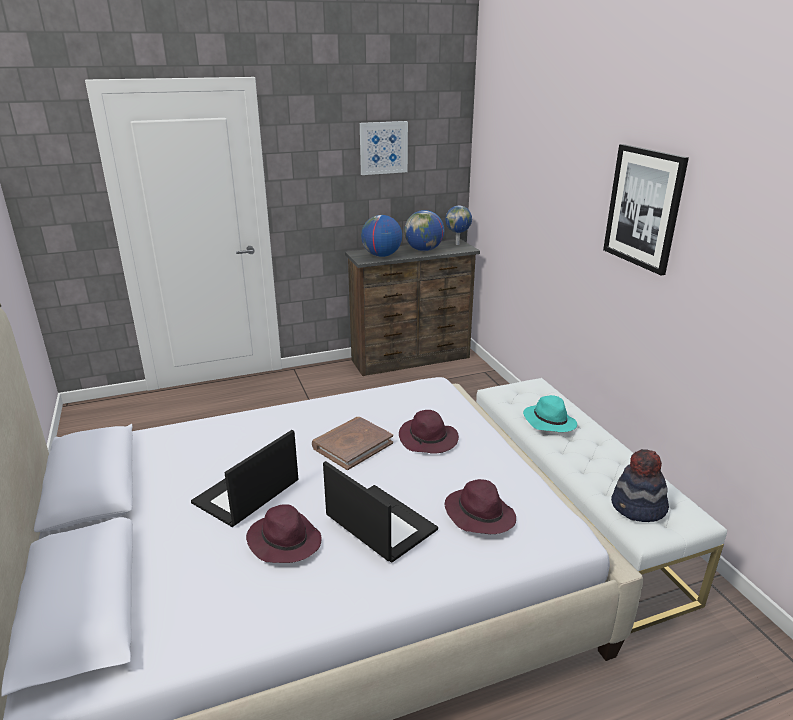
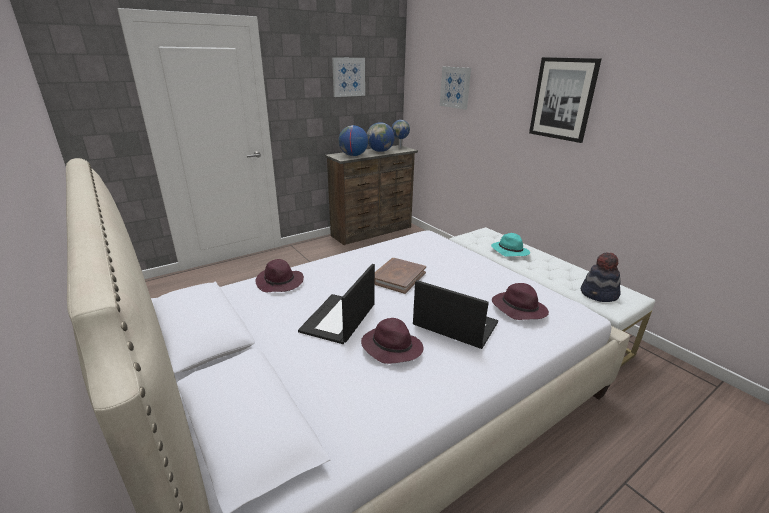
camera: 15 degrees left, 0 degrees up
purple hat [399,410,459,454] -> purple hat moved to [255,259,304,292]
none -> picture [440,67,471,110]

